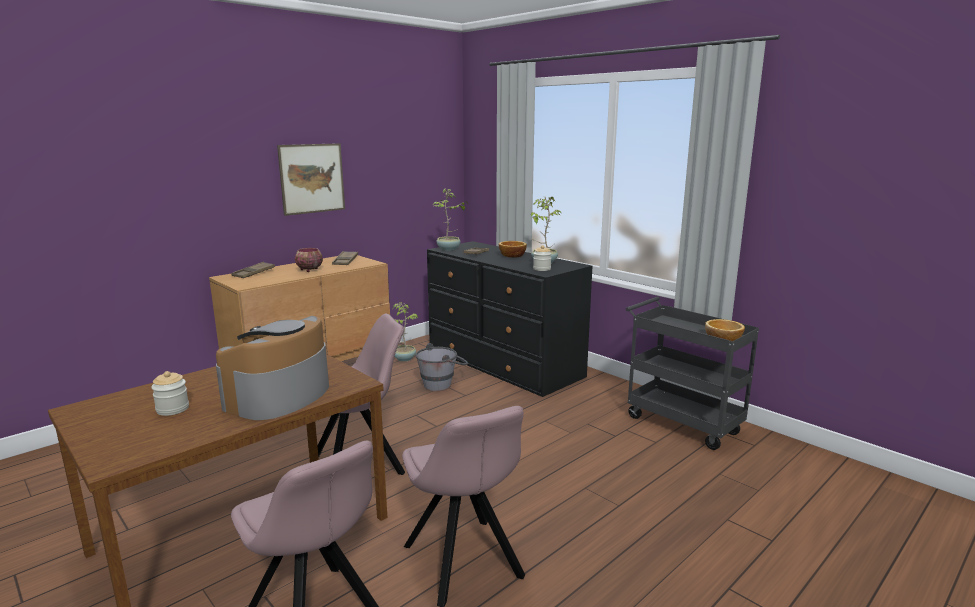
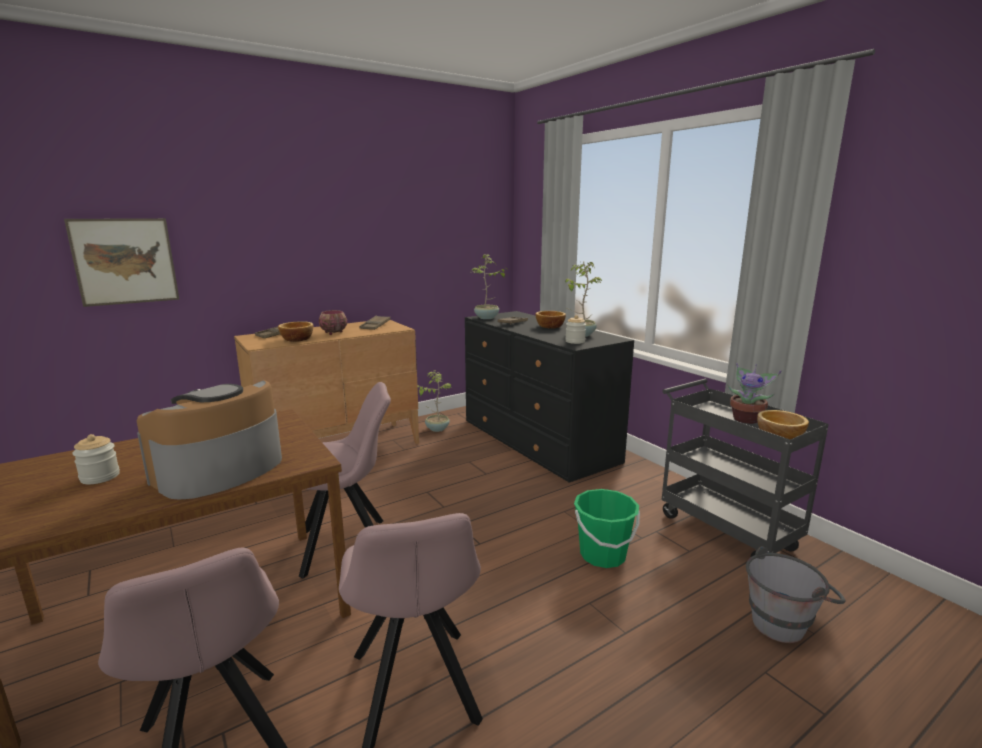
camera: 10 degrees right, 0 degrees up
picture [277,143,345,216] -> picture moved to [64,218,180,307]
grey bucket [415,343,468,391] -> grey bucket moved to [746,546,845,643]
none -> bowl [278,321,313,342]
none -> green bucket [574,489,640,568]
none -> potted plant [728,363,782,424]

